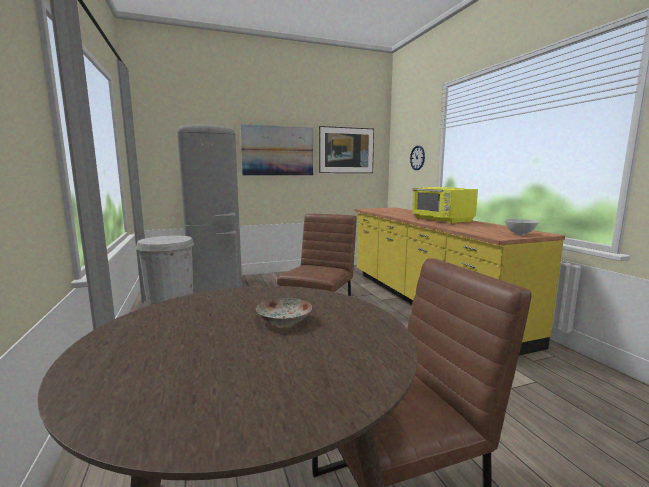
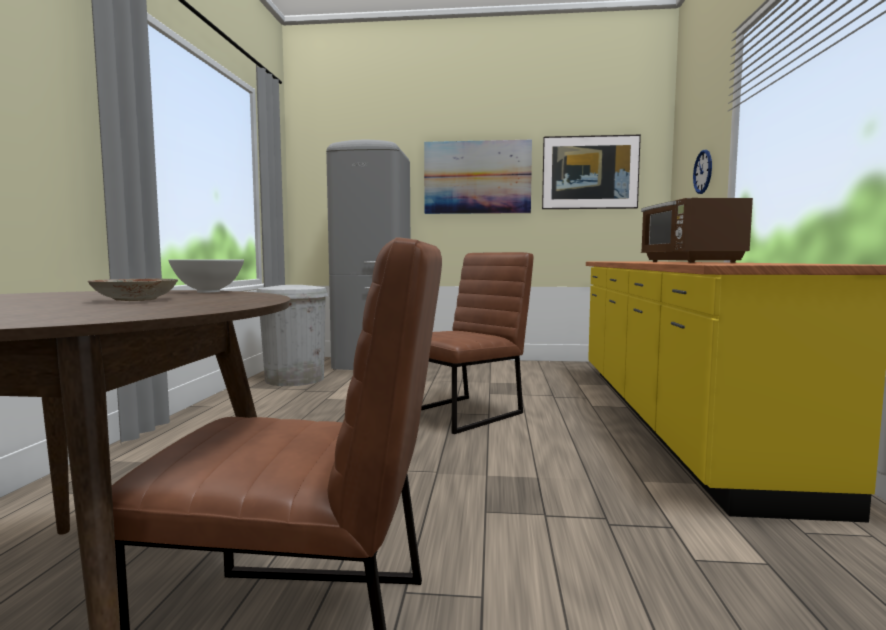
camera: 25 degrees right, 5 degrees down
yellow microwave [412,187,478,224] -> brown microwave [641,198,753,263]
white bowl [505,219,539,235] -> white bowl moved to [168,260,244,293]

